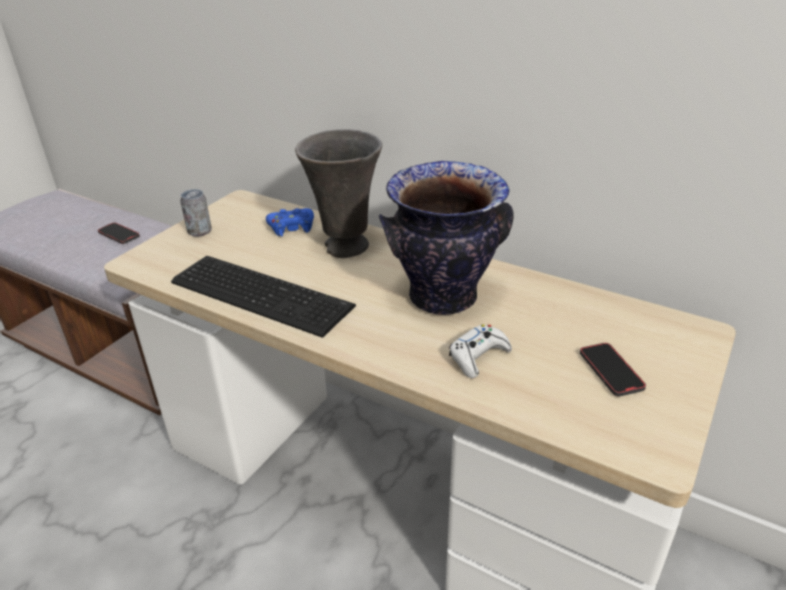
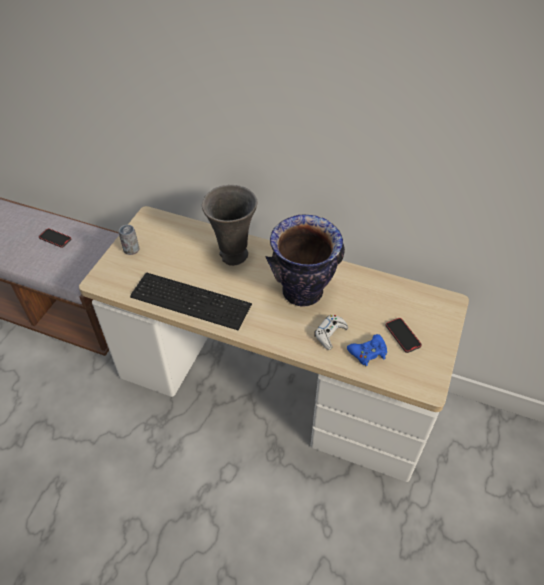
camera: 10 degrees left, 15 degrees up
blue game controller [266,208,314,236] -> blue game controller moved to [347,334,387,366]

